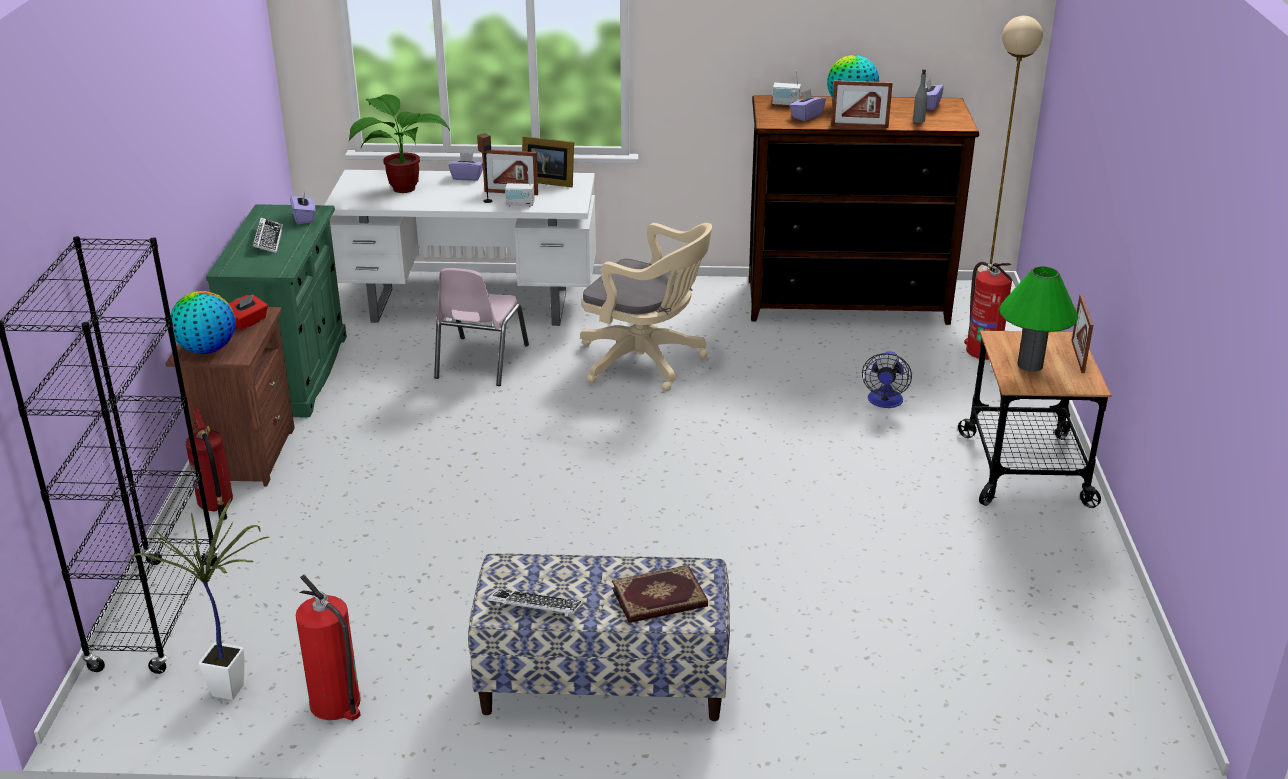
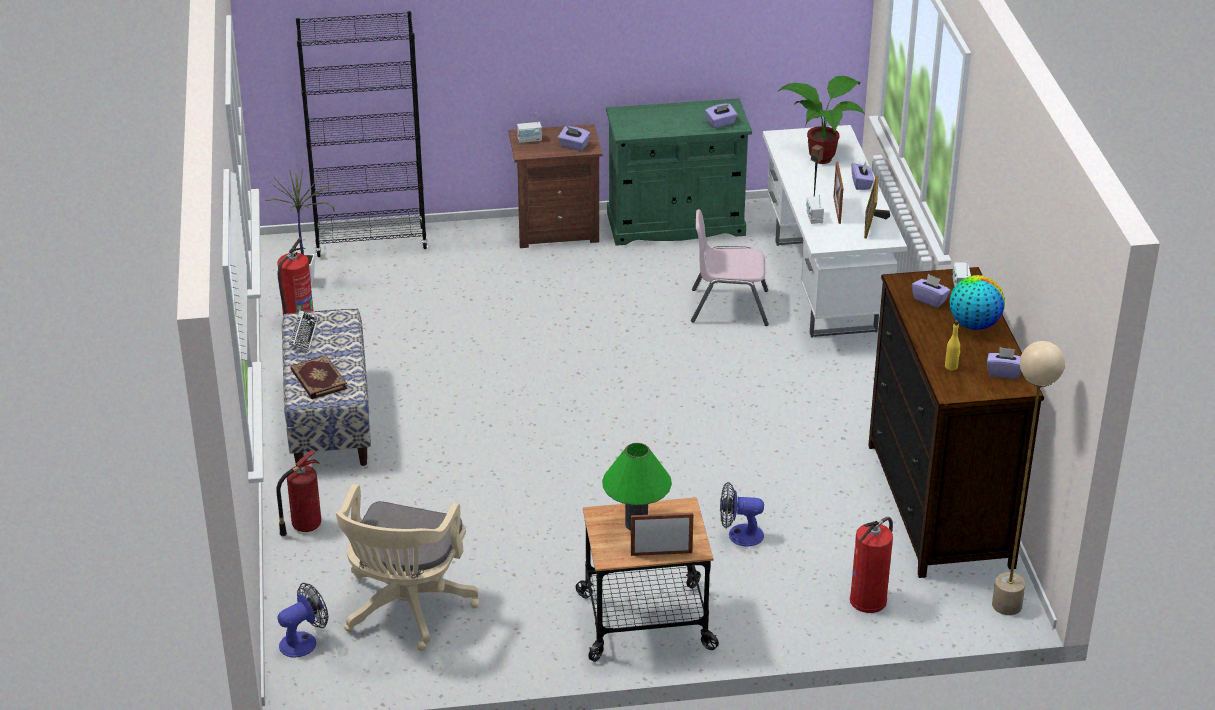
camera: 80 degrees right, 5 degrees up
globe [171,291,235,354] -> radio [517,113,542,143]
fire extinguisher [186,408,233,520] -> fire extinguisher moved to [276,450,321,536]
red tissue box [229,295,268,330] -> purple tissue box [558,126,590,151]
keyboard [253,217,283,253] -> none
beige office chair [580,223,712,391] -> beige office chair moved to [336,484,479,651]
picture frame [831,80,893,128] -> none
grey bottle [913,69,927,123] -> yellow bottle [945,320,960,370]
none -> fan [278,583,328,657]

